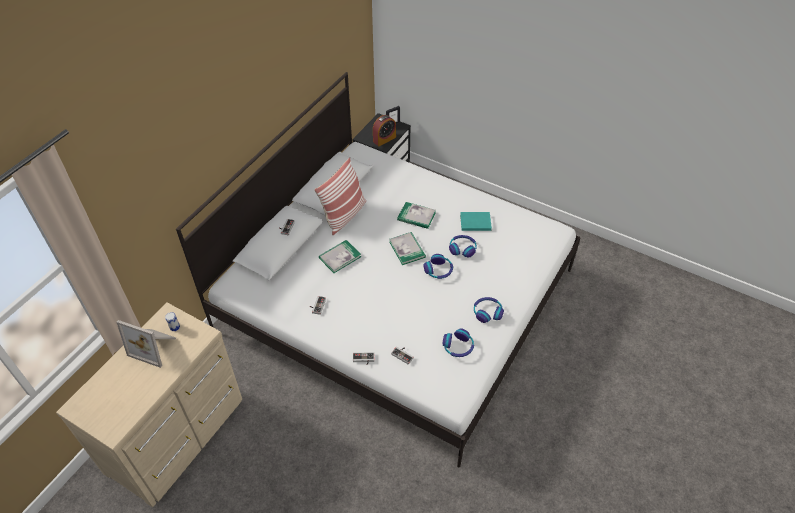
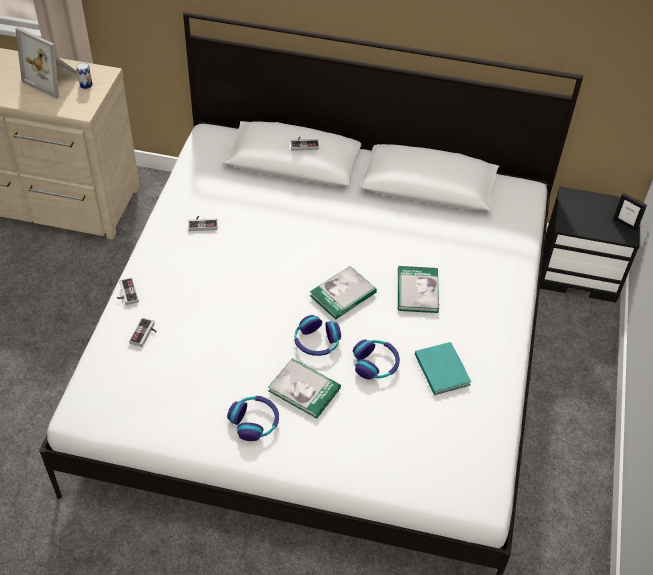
camera: 70 degrees right, 0 degrees up
picture frame [117,320,176,368] -> picture frame turned 60 degrees counterclockwise [15,27,78,99]
pillow [314,158,366,235] -> none
book [319,240,361,273] -> book moved to [268,358,341,418]
alarm clock [373,115,396,146] -> none
headphones [443,328,474,357] -> none

